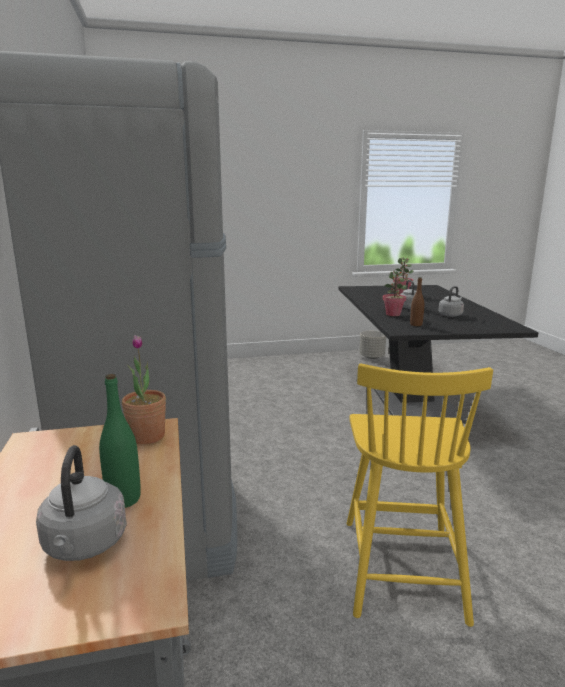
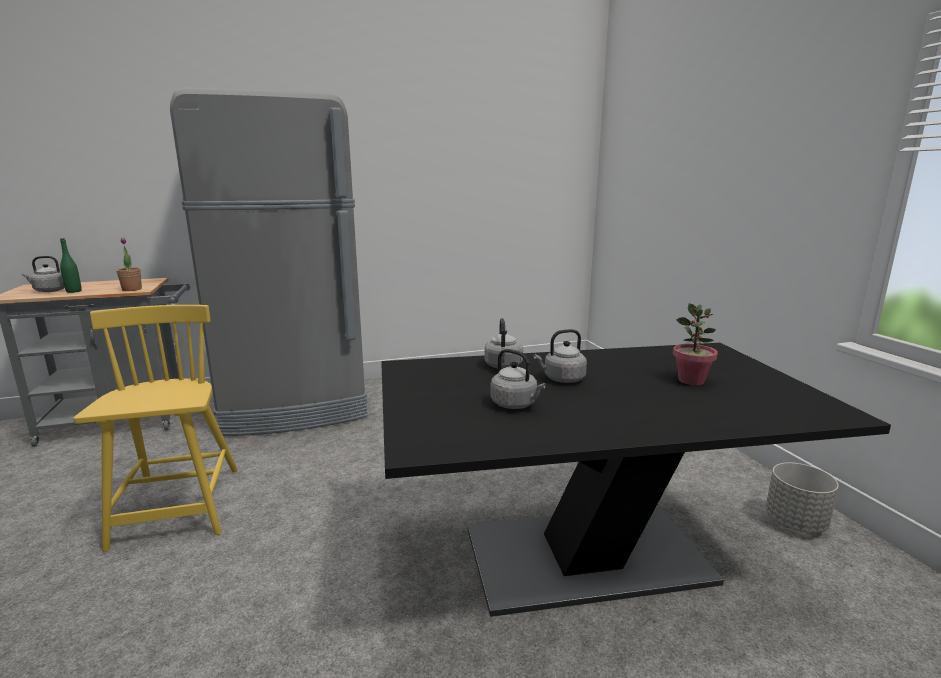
camera: 85 degrees right, 0 degrees up
yellow chair [347,363,493,627] -> yellow chair turned 75 degrees clockwise [73,305,238,552]
potted plant [382,271,407,316] -> grey kettle [484,318,523,369]
brown bottle [410,277,424,326] -> none

